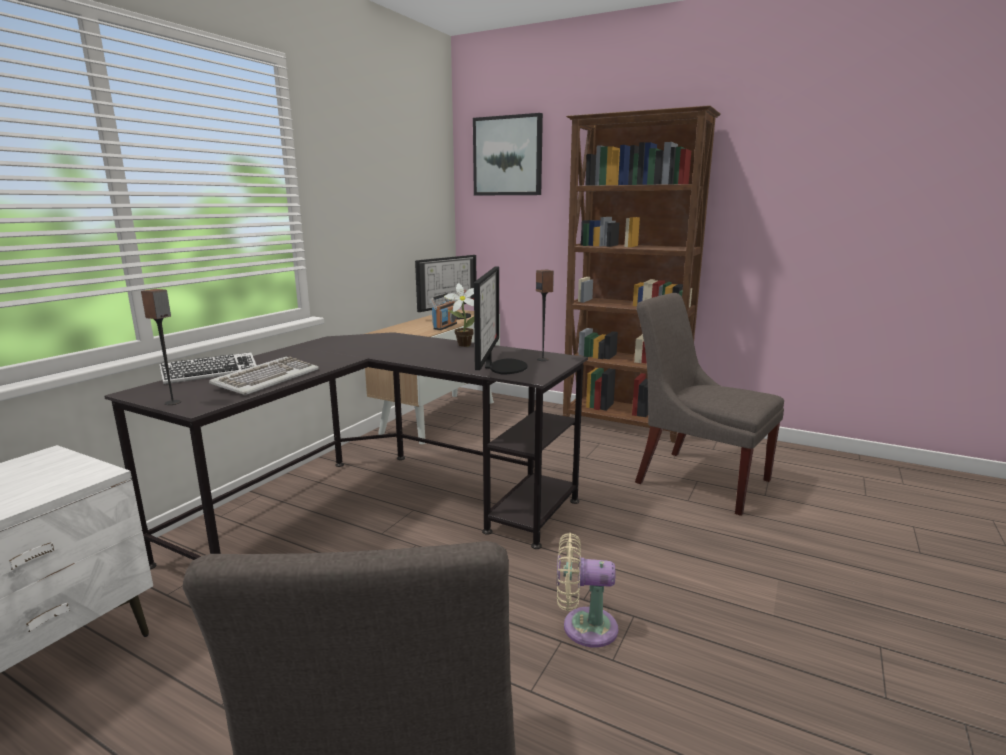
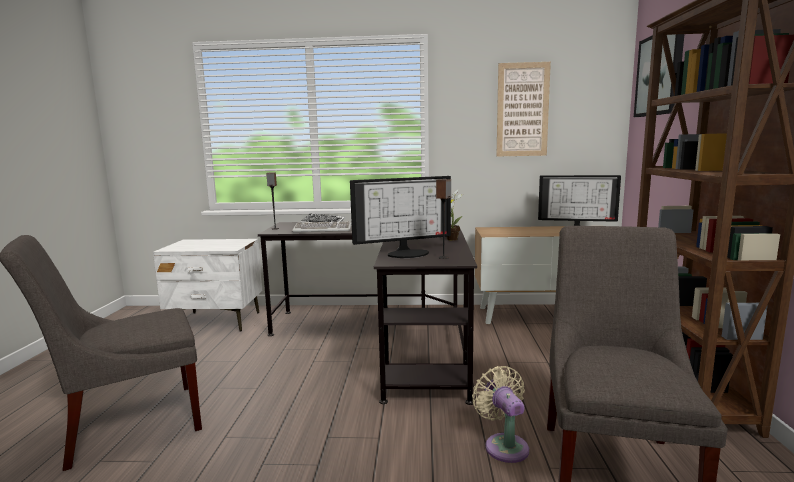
camera: 65 degrees right, 5 degrees down
radio [430,293,457,330] -> none
beige fan [557,533,618,647] -> beige fan moved to [472,366,529,463]
none -> picture [496,62,551,157]

